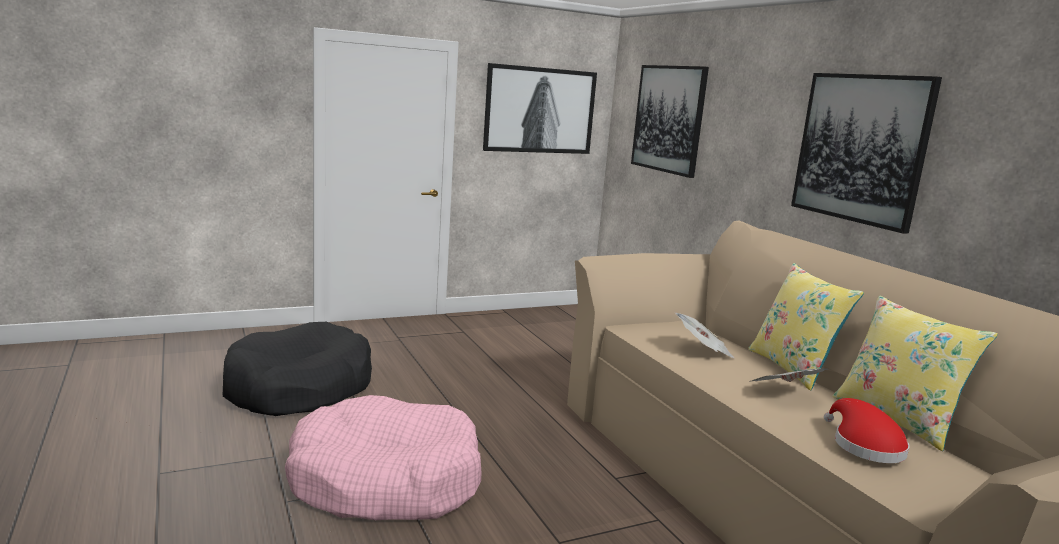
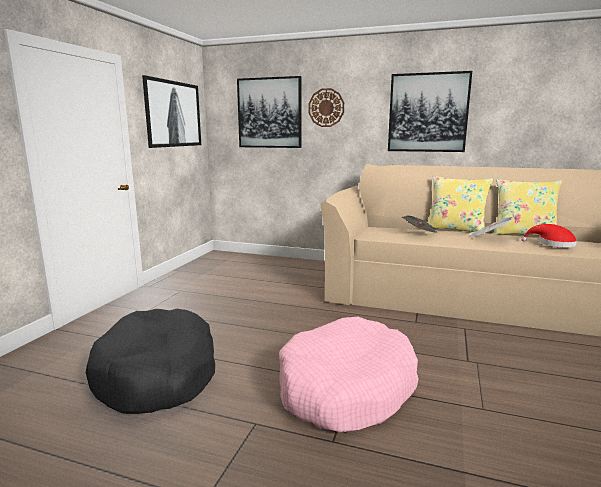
camera: 45 degrees left, 0 degrees up
none -> wall clock [308,88,344,127]

